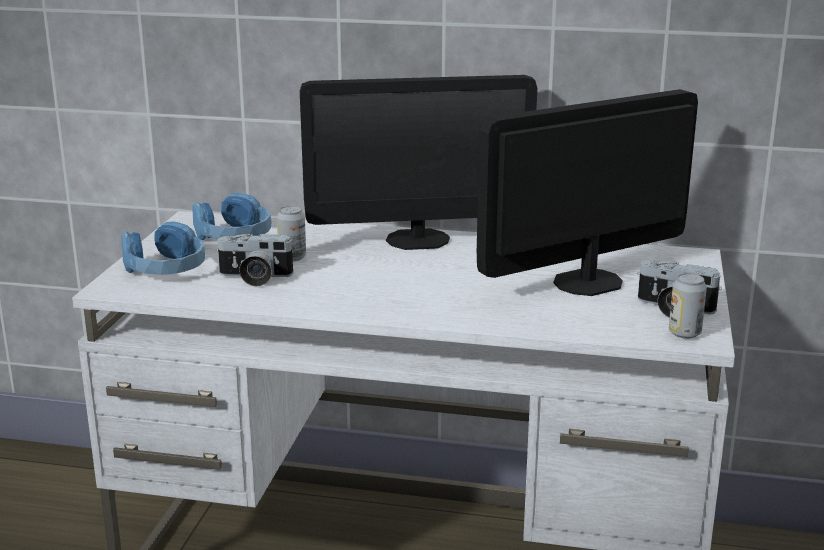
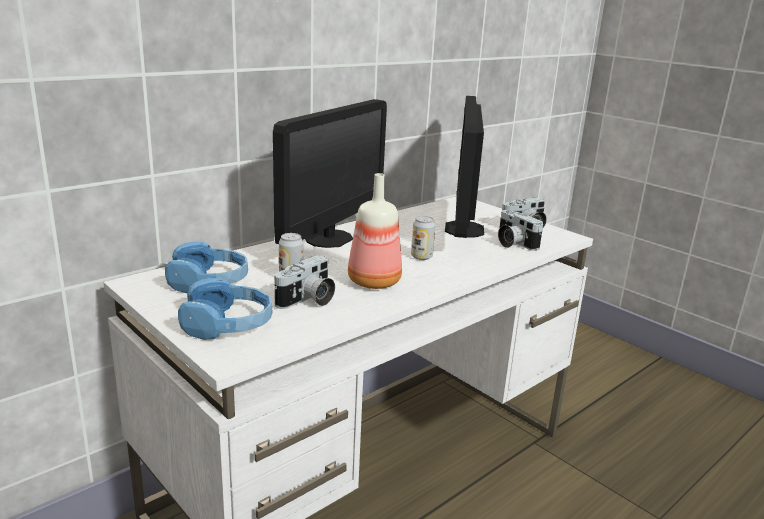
camera: 55 degrees left, 0 degrees up
can [669,273,707,339] -> can moved to [411,216,435,260]
none -> bottle [348,173,402,289]
none -> camera [498,210,543,251]

